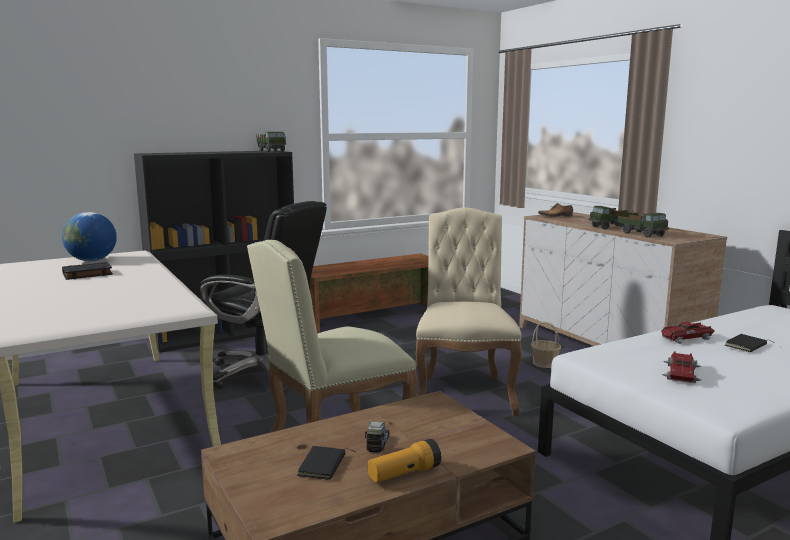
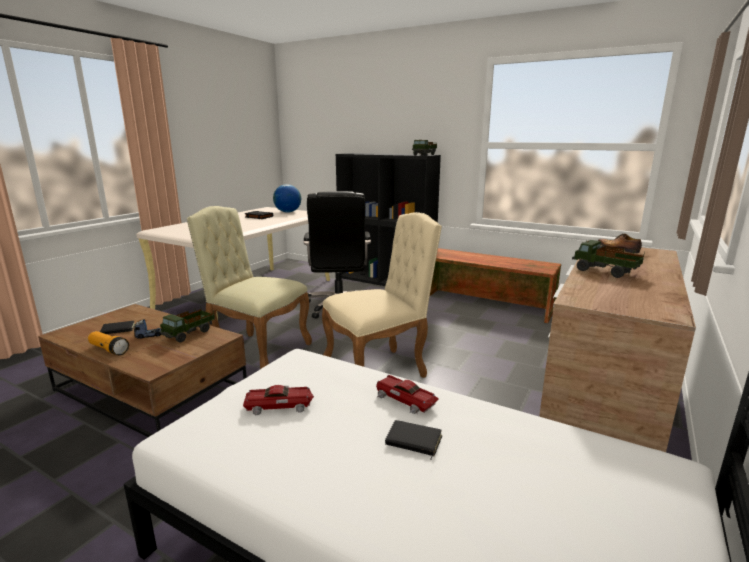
camera: 60 degrees right, 5 degrees up
basket [531,322,561,368] -> none
toy truck [618,212,669,237] -> toy truck moved to [159,306,215,342]

